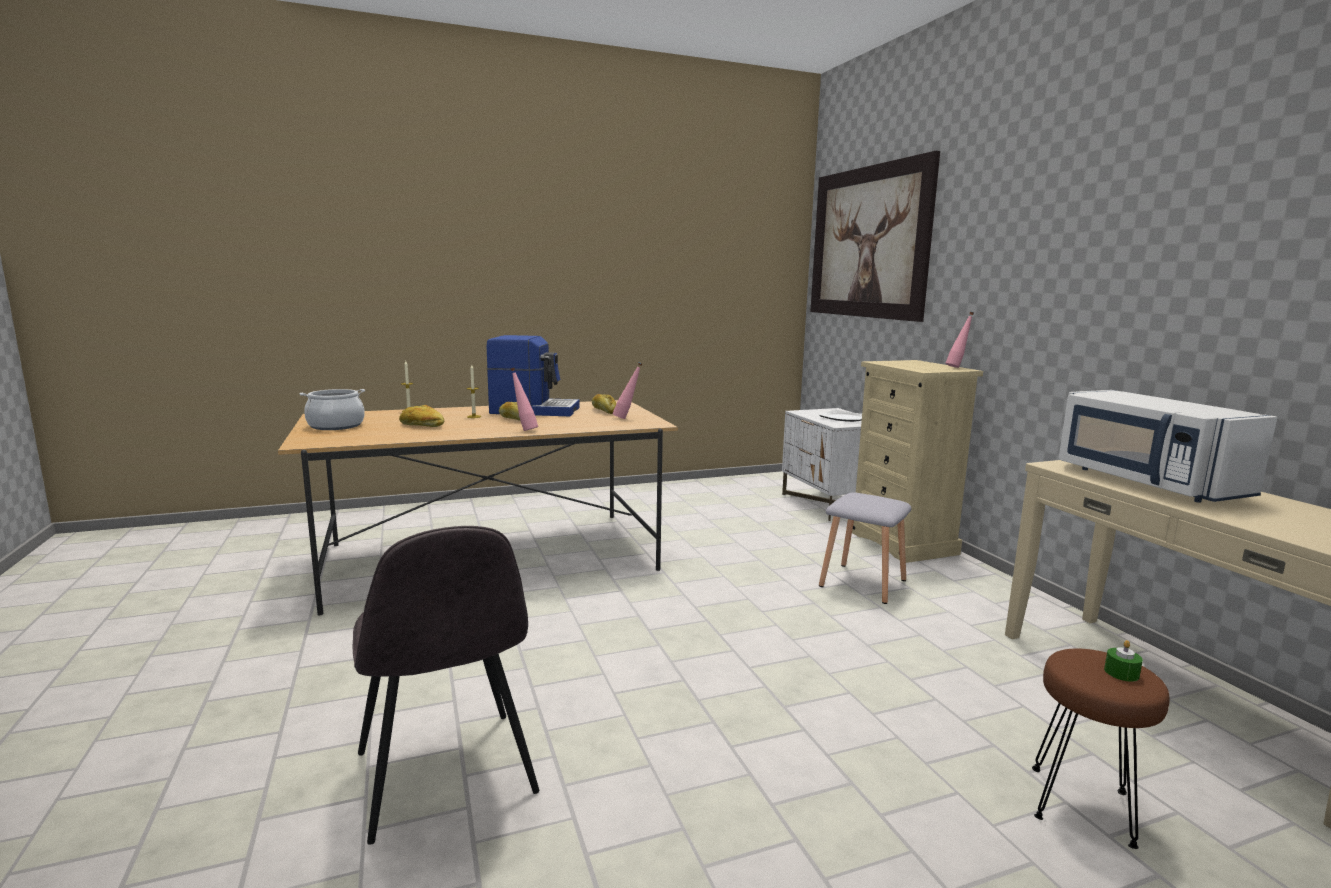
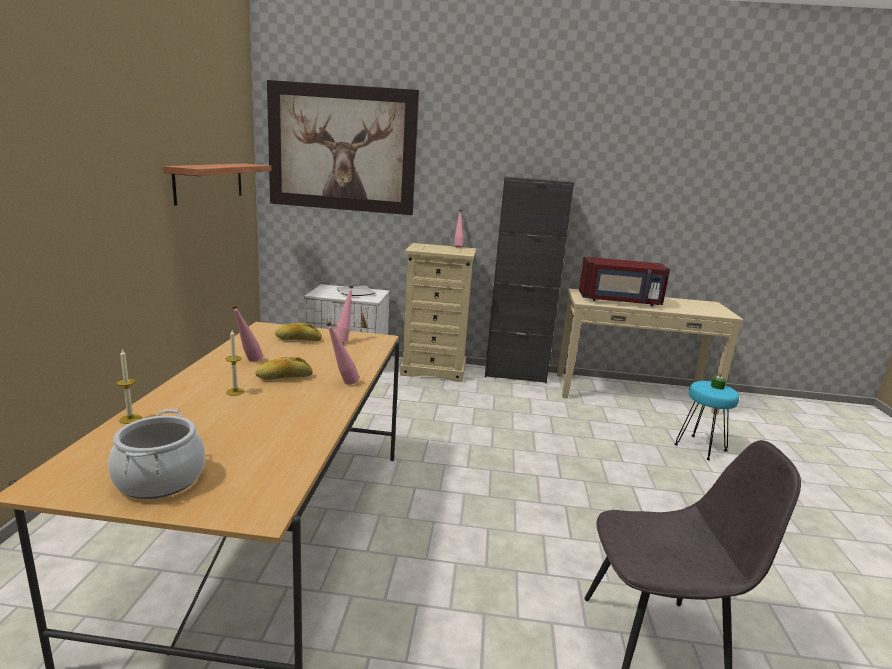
camera: 65 degrees left, 5 degrees up
bread [399,405,444,427] -> none
coffee machine [486,335,579,416] -> pink bottle [232,304,263,362]
grey stool [819,492,912,604] -> none
brown stool [1032,649,1169,849] -> turquoise stool [675,381,739,460]
white microwave [1059,390,1277,503] -> red microwave [579,257,670,306]
none -> shelf [163,163,271,205]
none -> black cabinet [485,176,574,384]

